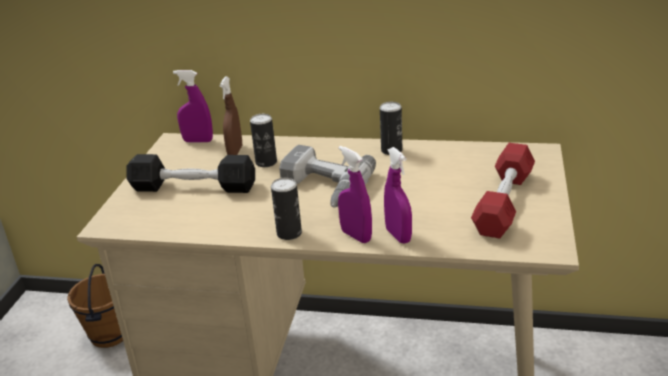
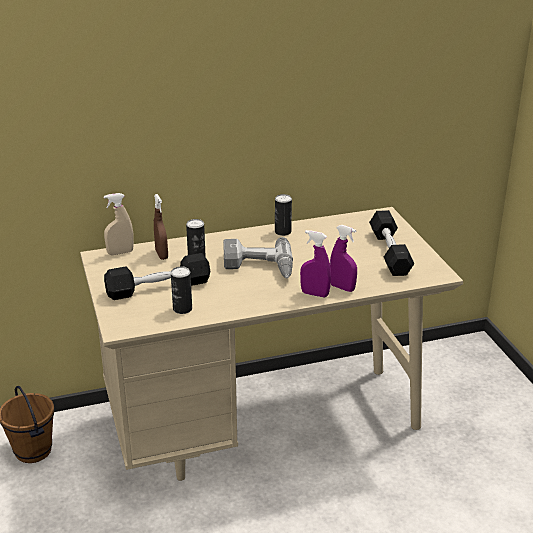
camera: 30 degrees left, 0 degrees up
purple spray bottle [173,70,213,143] -> beige spray bottle [104,193,134,255]
can [271,178,302,240] -> can moved to [171,267,192,314]
red dumbbell [471,143,535,239] -> black dumbbell [369,210,414,276]

